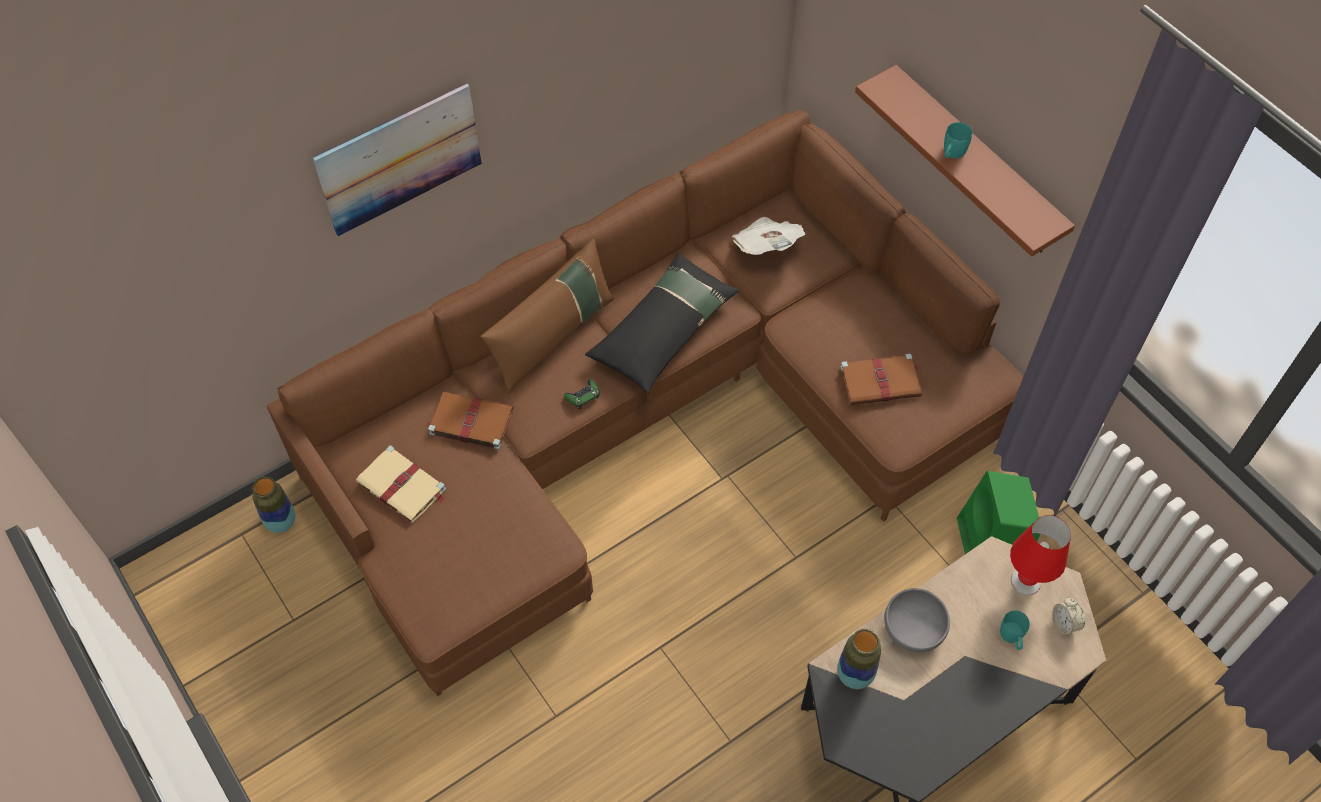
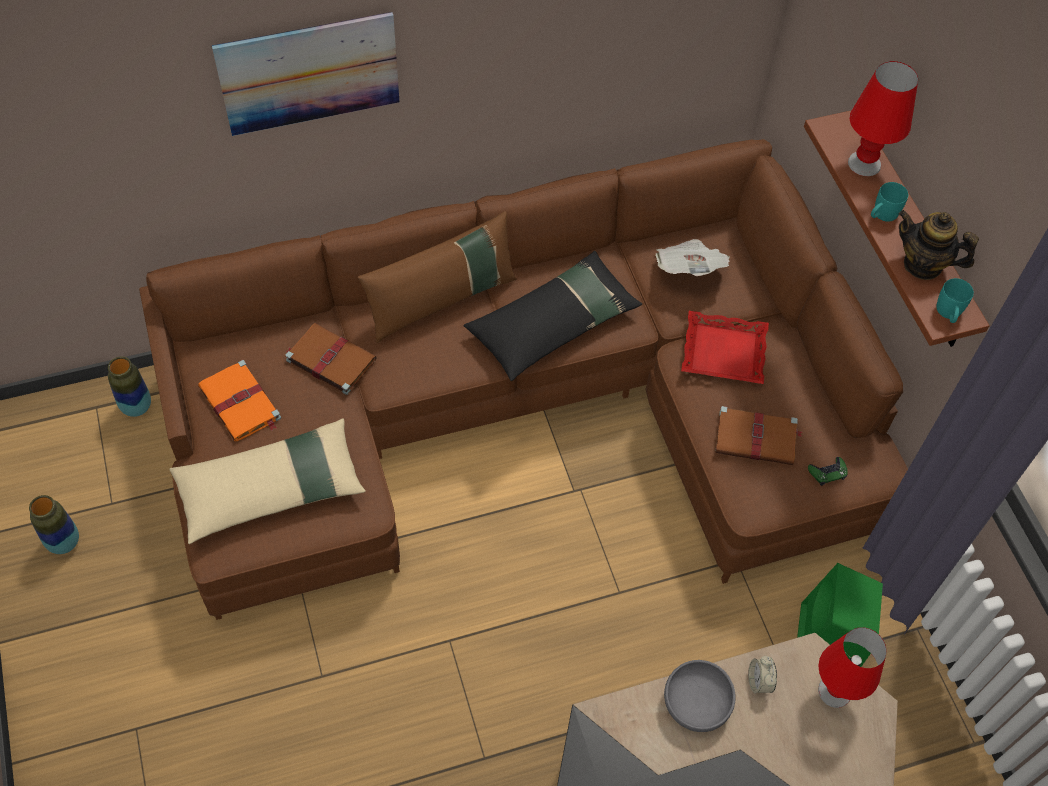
camera: 15 degrees right, 0 degrees up
beige book [356,445,446,523] -> orange book [198,360,281,442]
green game controller [564,379,600,409] -> green game controller moved to [808,457,848,486]
vase [837,629,881,689] -> vase moved to [29,495,79,554]
turquoise mug [1000,610,1030,650] -> turquoise mug moved to [936,278,974,323]
alarm clock [1053,598,1086,635] -> alarm clock moved to [748,656,777,693]
none -> beige pillow [169,418,366,544]
none -> red tray [681,311,769,384]
none -> red table lamp [848,61,918,176]
none -> teapot [899,210,979,280]

